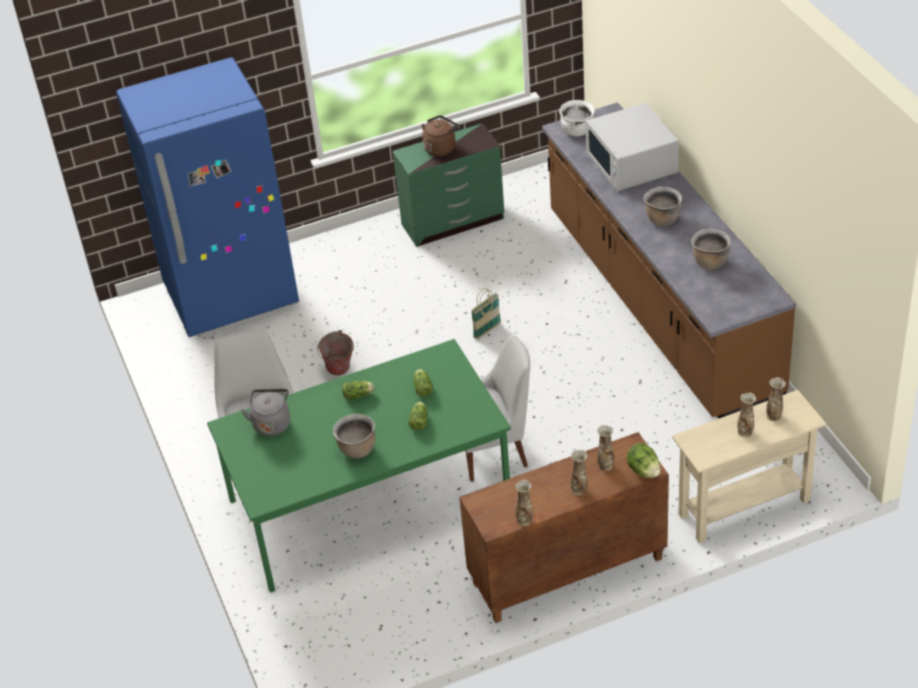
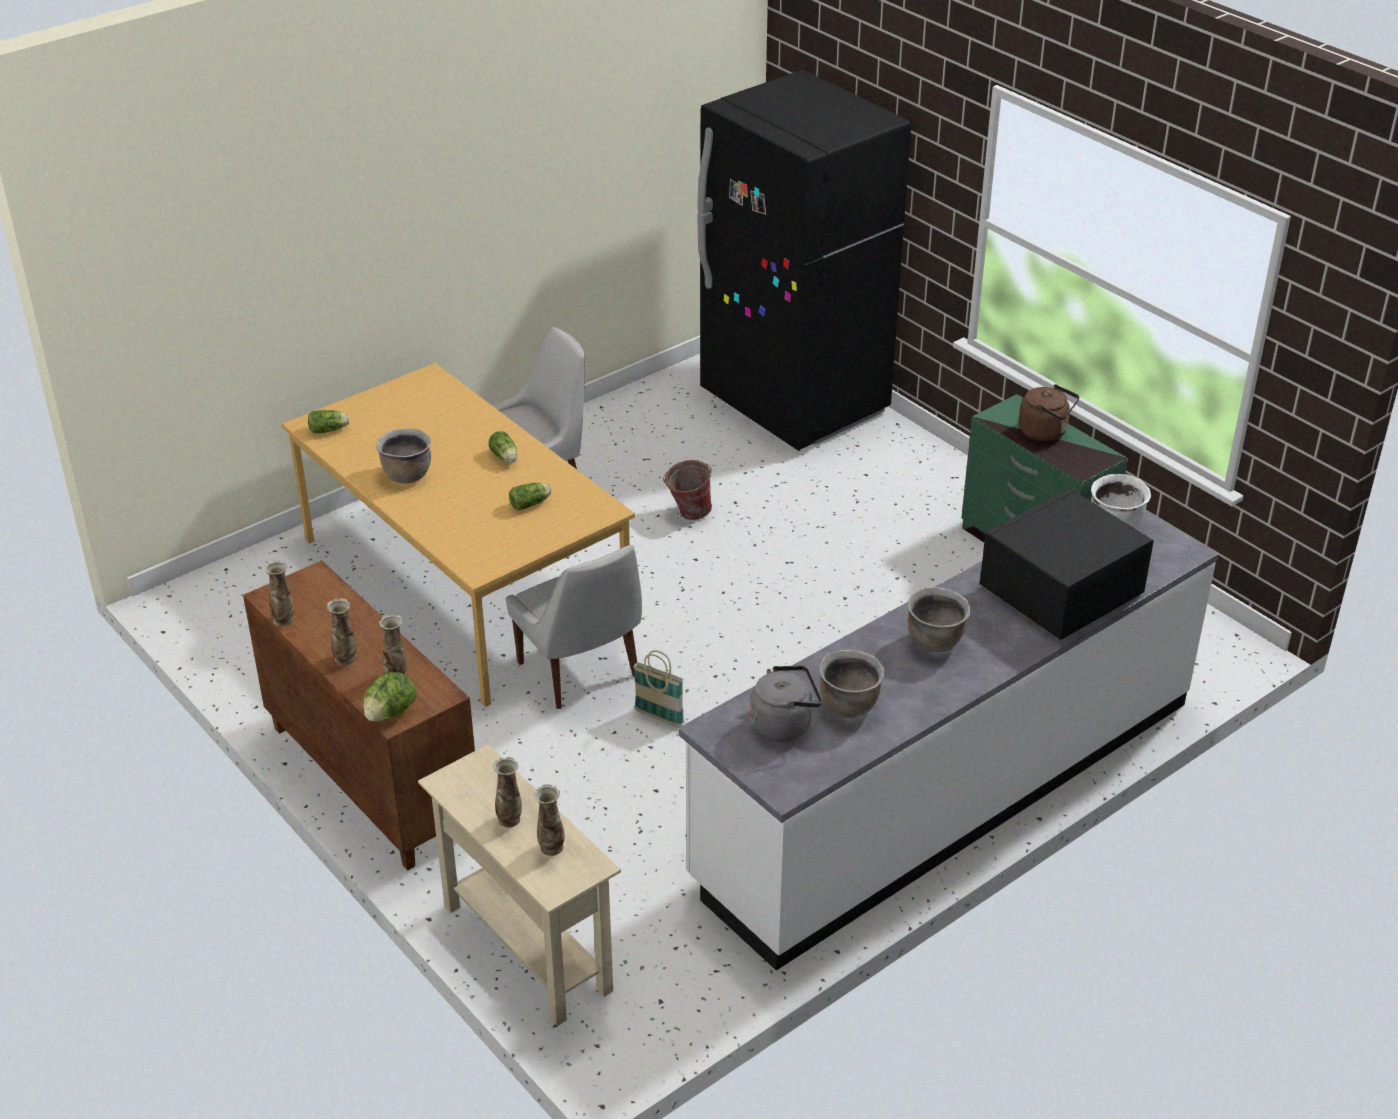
camera: 70 degrees right, 5 degrees down
blue fridge [116,57,299,337] -> black fridge [697,70,911,450]
green dining table [207,339,511,593] -> orange dining table [282,363,635,707]
grey kettle [241,389,290,436] -> grey kettle moved to [750,666,822,742]
lettuce [408,402,427,430] -> lettuce moved to [308,410,350,434]
basket [471,288,501,340] -> basket moved to [633,650,684,727]
brown counter [542,102,796,418] -> white counter [678,511,1218,971]
white microwave [586,103,679,192] -> black microwave [980,488,1154,640]

